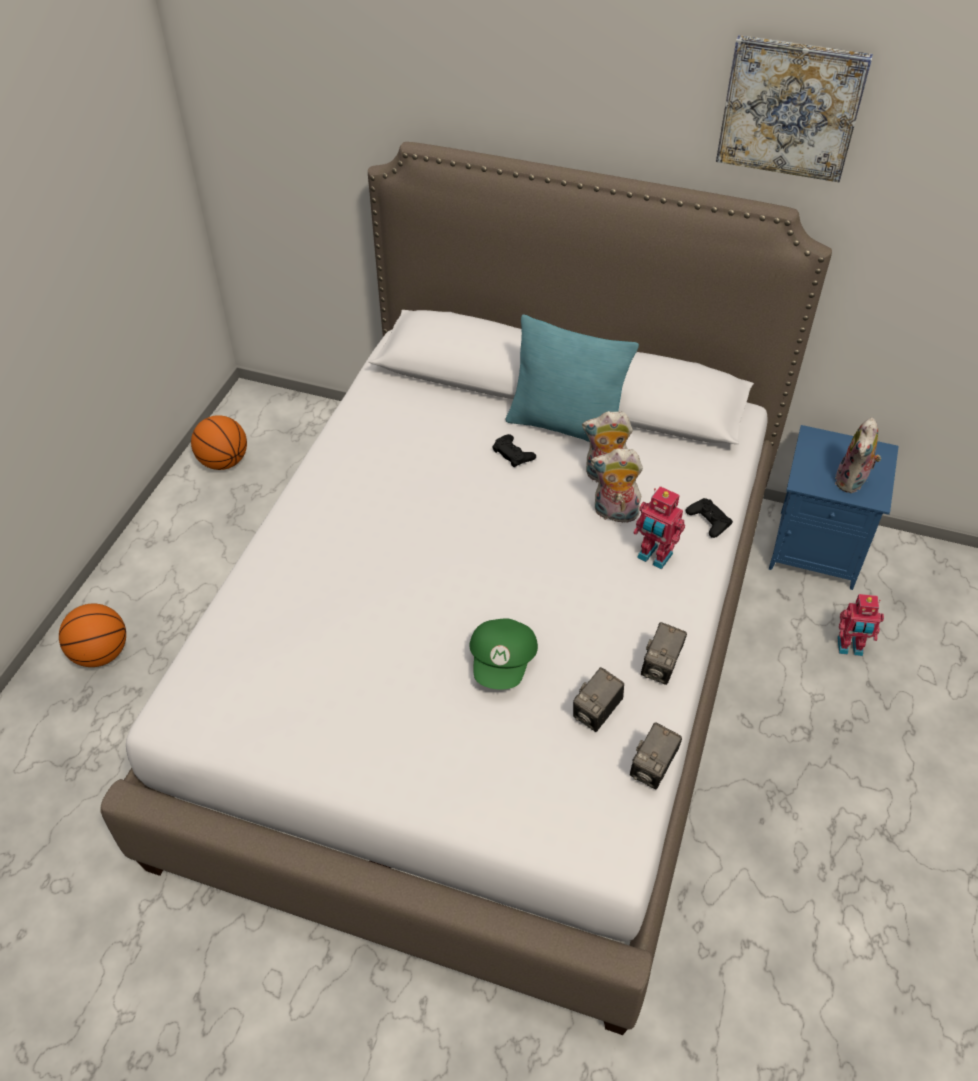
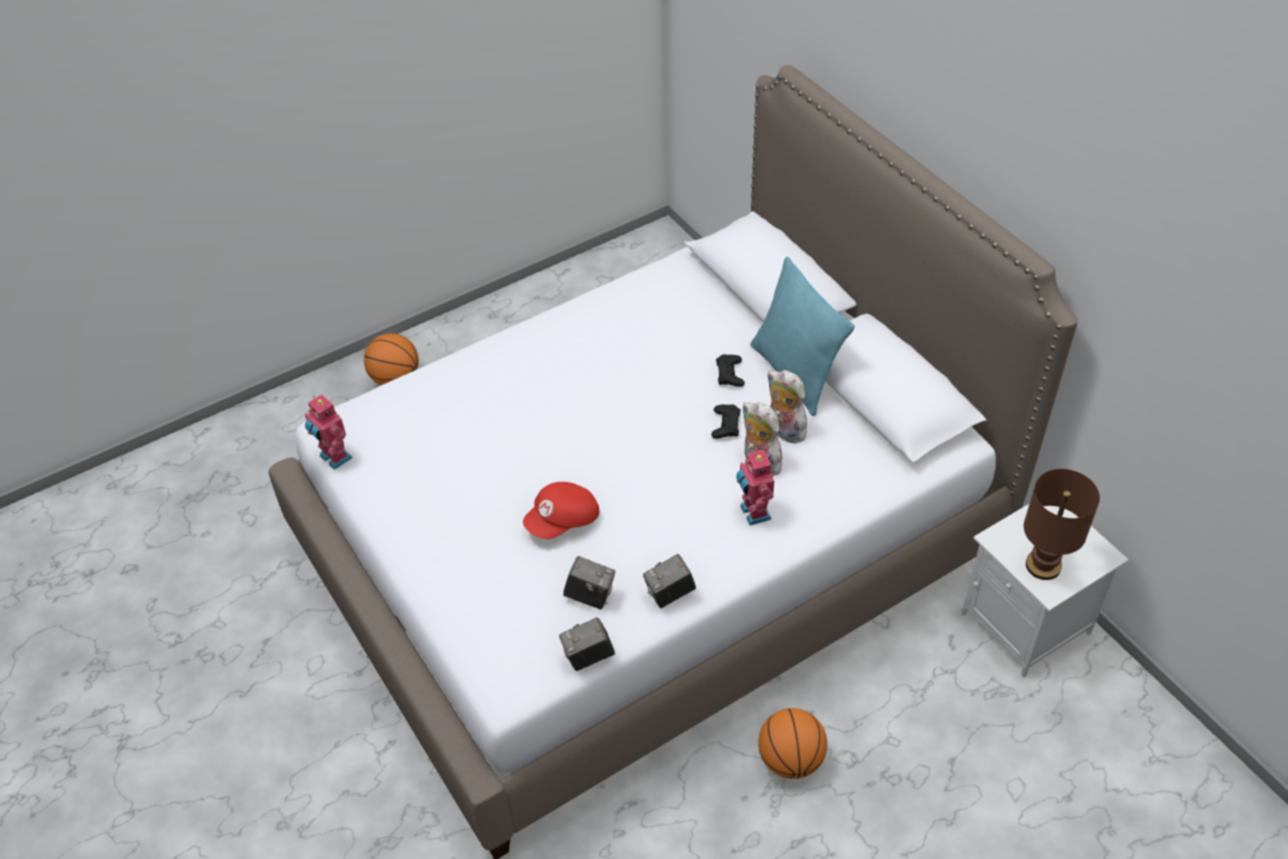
camera: 40 degrees right, 0 degrees up
basketball [191,415,247,470] -> basketball moved to [758,708,827,779]
green cap [469,618,538,690] -> red cap [523,482,599,539]
camera [573,667,624,732] -> camera turned 150 degrees counterclockwise [563,556,615,610]
black game controller [686,498,733,538] -> black game controller moved to [711,404,741,438]
picture [716,35,873,182] -> none
blue nightstand [769,425,899,590] -> grey nightstand [961,503,1129,678]
plush toy [835,417,881,493] -> brown table lamp [1024,469,1100,580]
toy robot [837,594,884,656] -> toy robot moved to [305,394,353,470]

